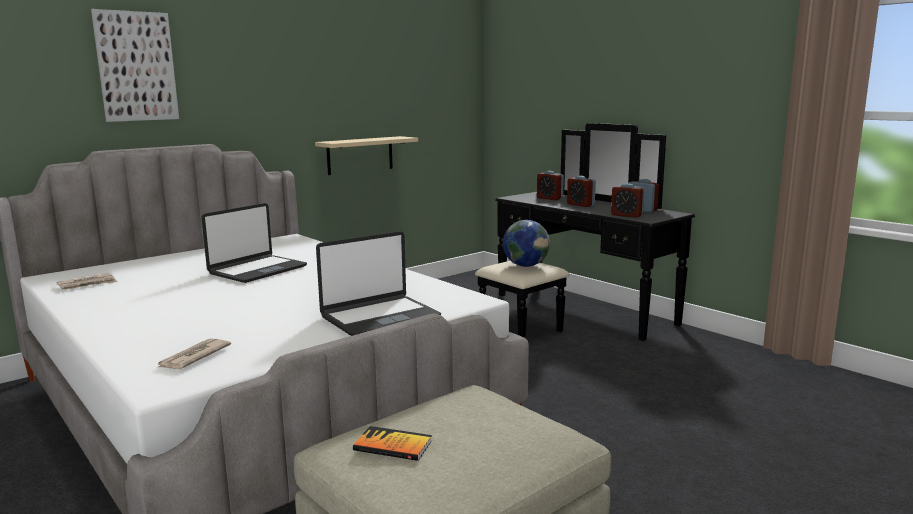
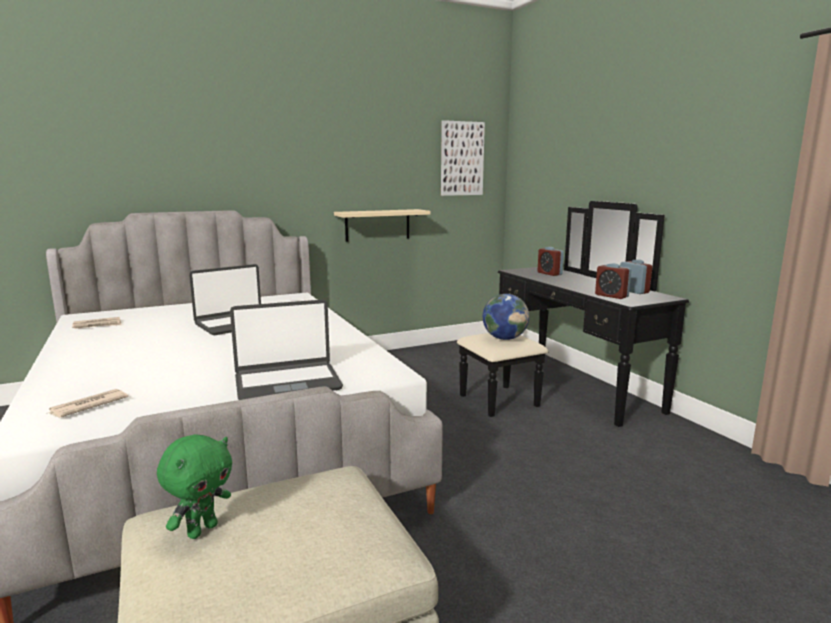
camera: 15 degrees right, 0 degrees up
picture [91,9,179,122] -> picture moved to [441,120,485,196]
book [353,426,432,461] -> green plush toy [157,434,232,539]
alarm clock [567,176,596,207] -> none

